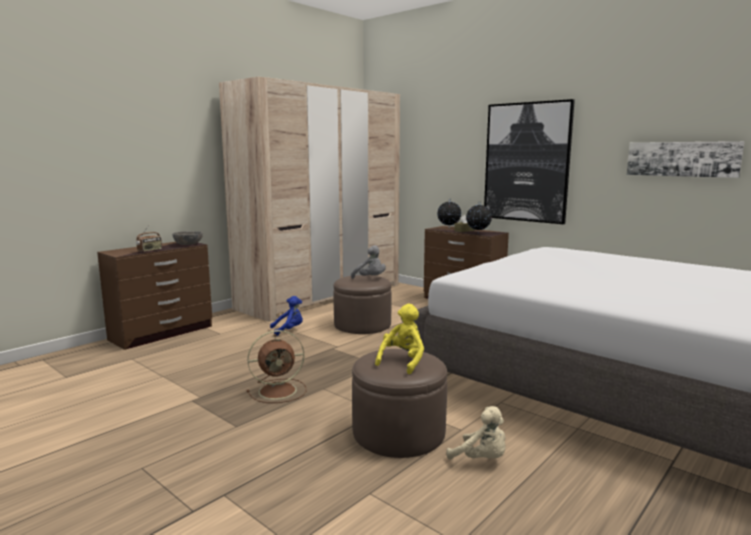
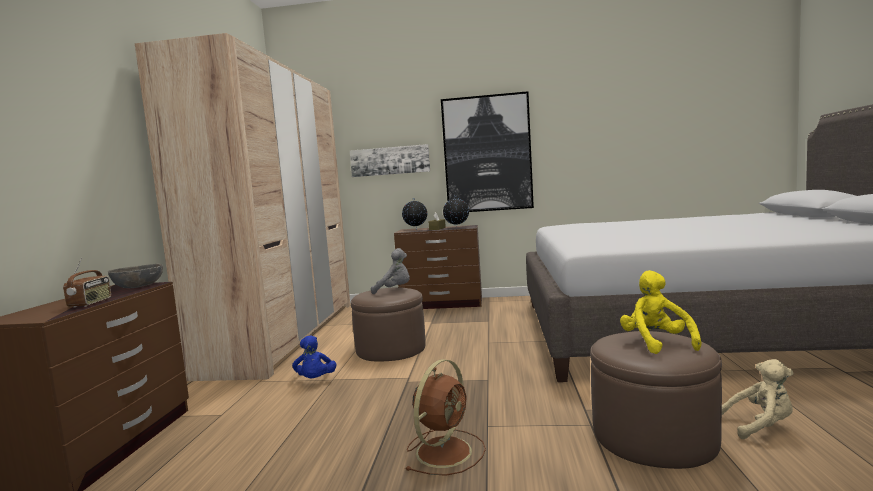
camera: 35 degrees left, 5 degrees down
blue plush toy [270,296,303,336] -> blue plush toy turned 135 degrees clockwise [292,336,337,378]
picture [626,141,745,178] -> picture moved to [350,144,430,177]

